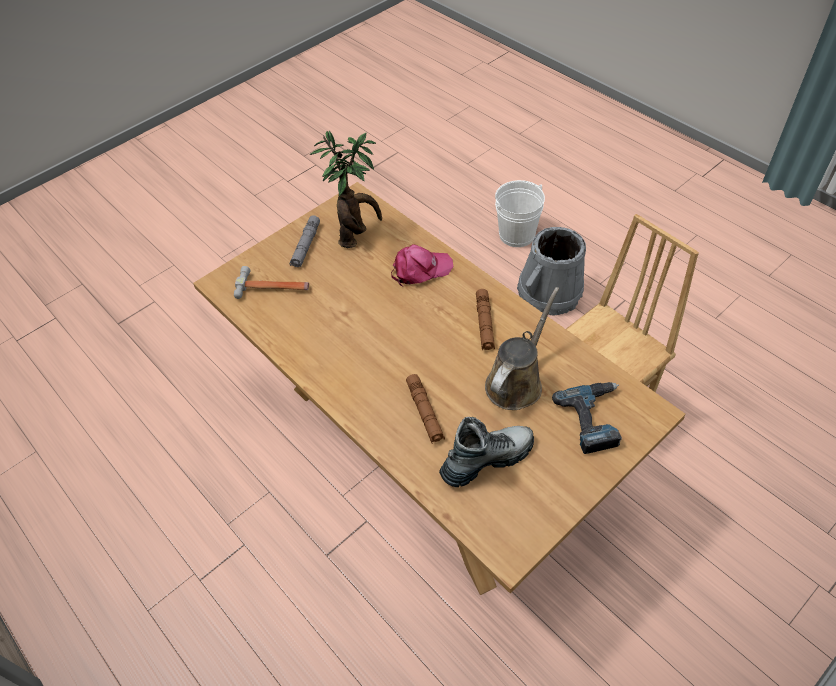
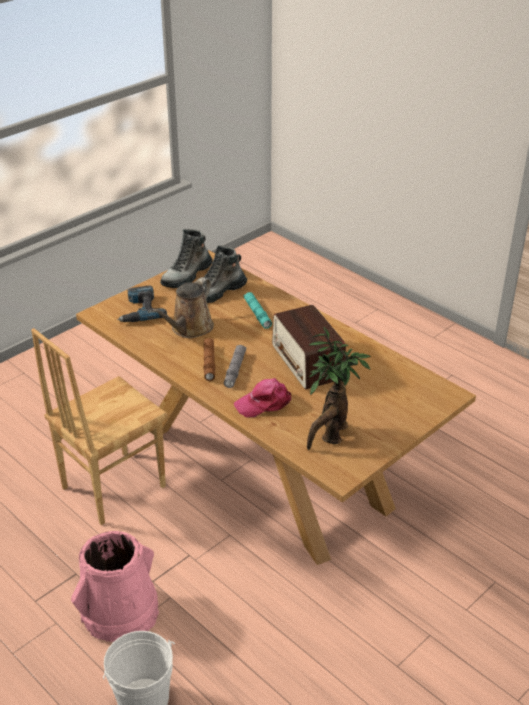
camera: 175 degrees right, 15 degrees down
hammer [234,266,309,299] -> none
grey flashlight [290,215,320,267] -> grey flashlight moved to [224,345,246,388]
brown flashlight [406,374,445,444] -> turquoise flashlight [244,292,272,329]
grey bucket [517,227,586,316] -> pink bucket [71,531,159,642]
none -> boot [160,229,213,288]
none -> radio [272,305,346,390]

